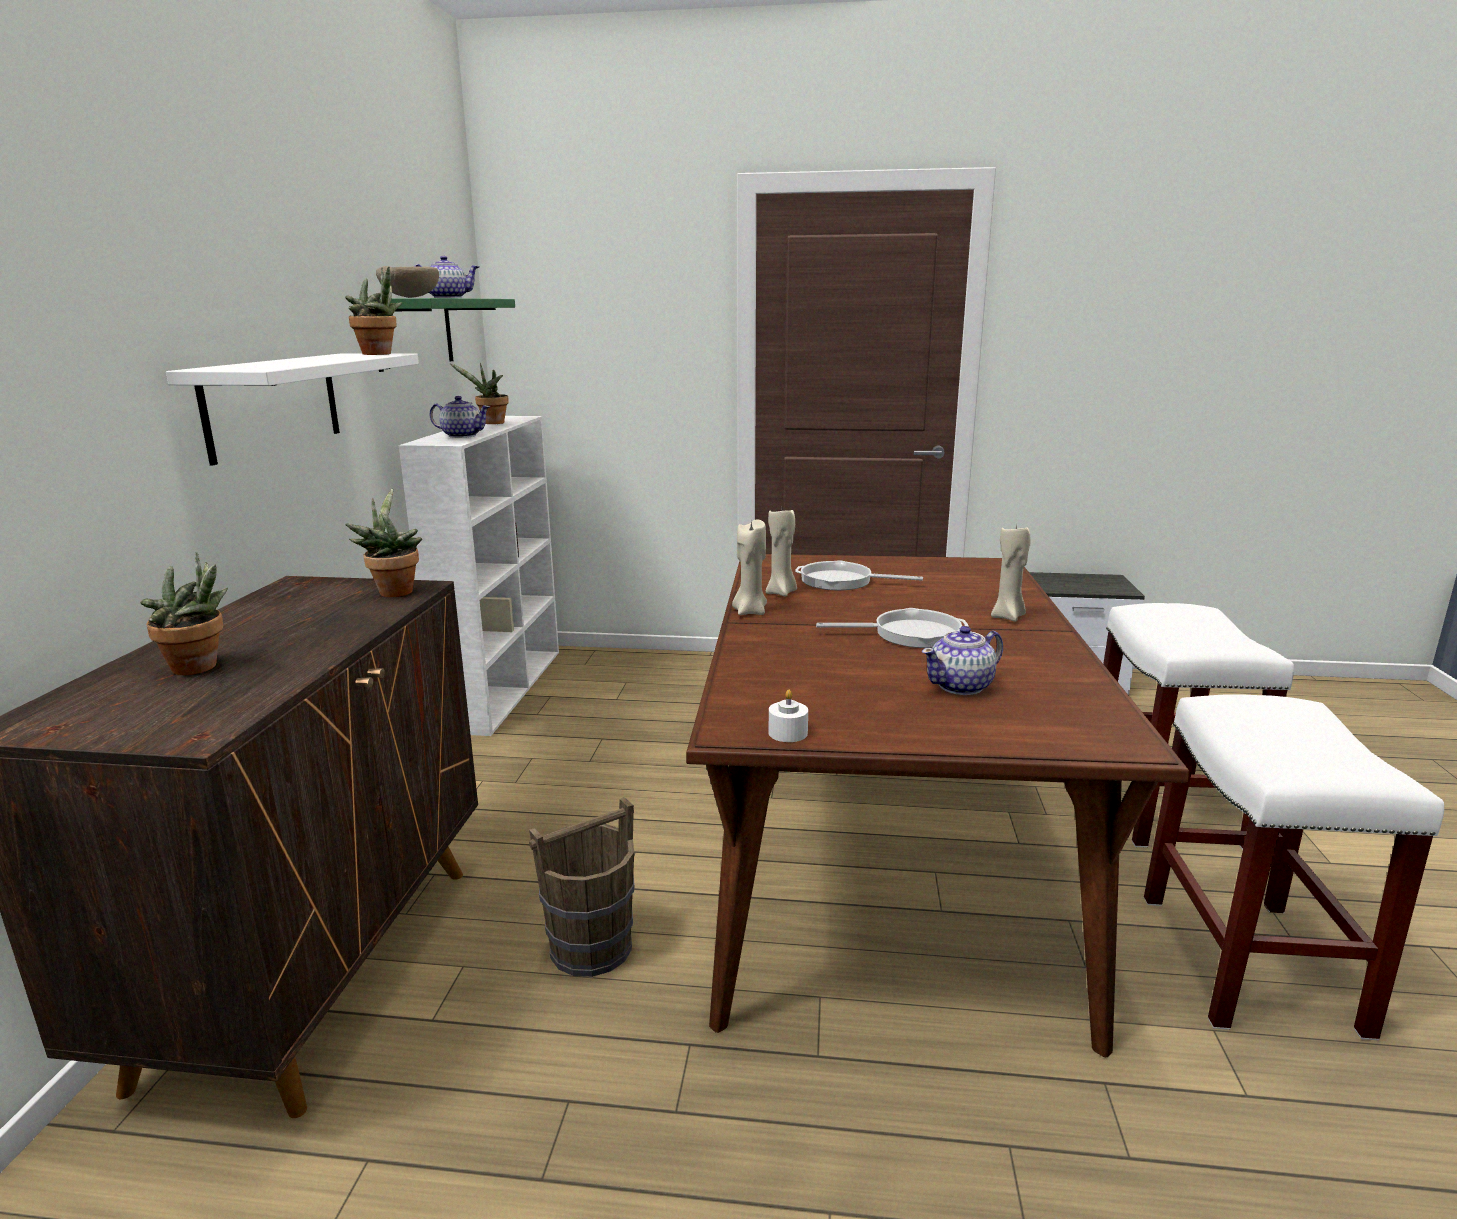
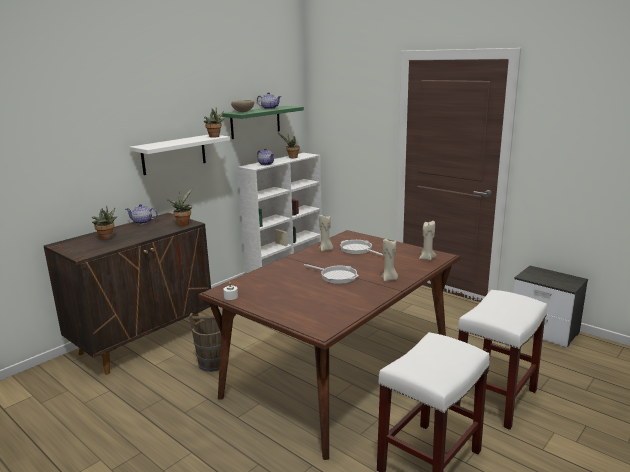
camera: 35 degrees right, 0 degrees up
beige candle [732,519,767,615] -> beige candle moved to [419,221,437,261]
teapot [922,626,1003,695] -> teapot moved to [126,204,158,224]

